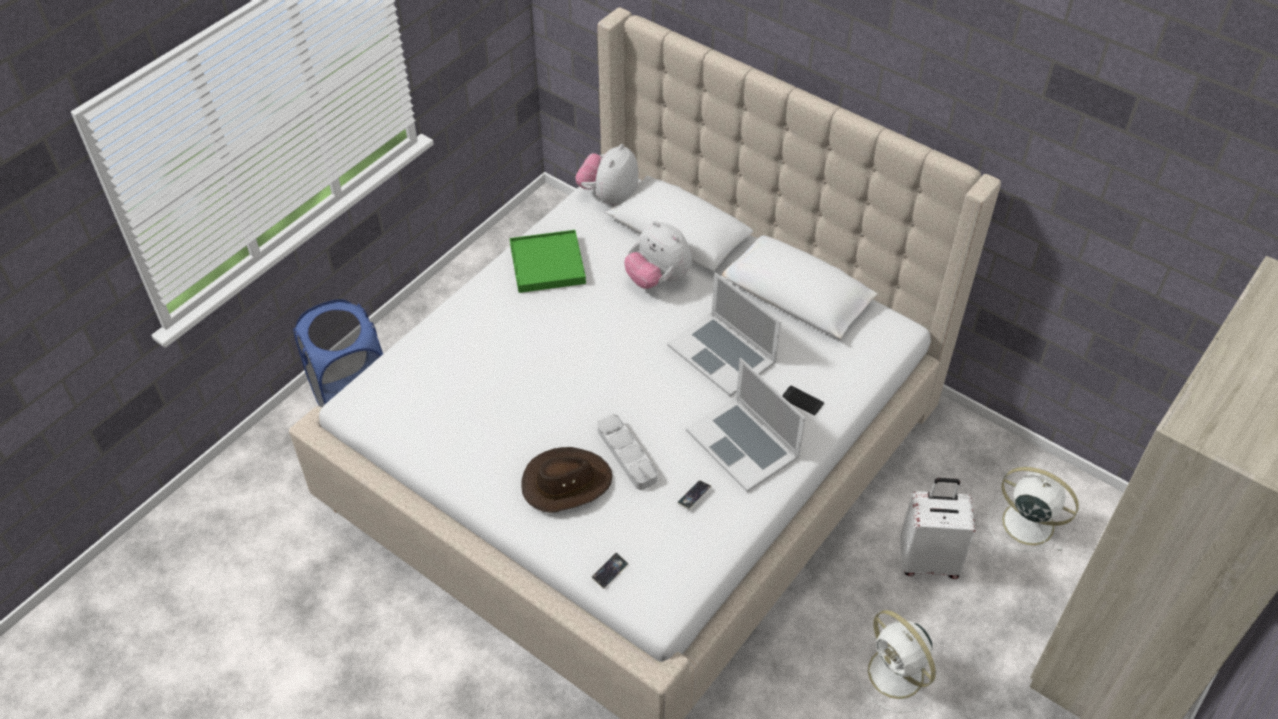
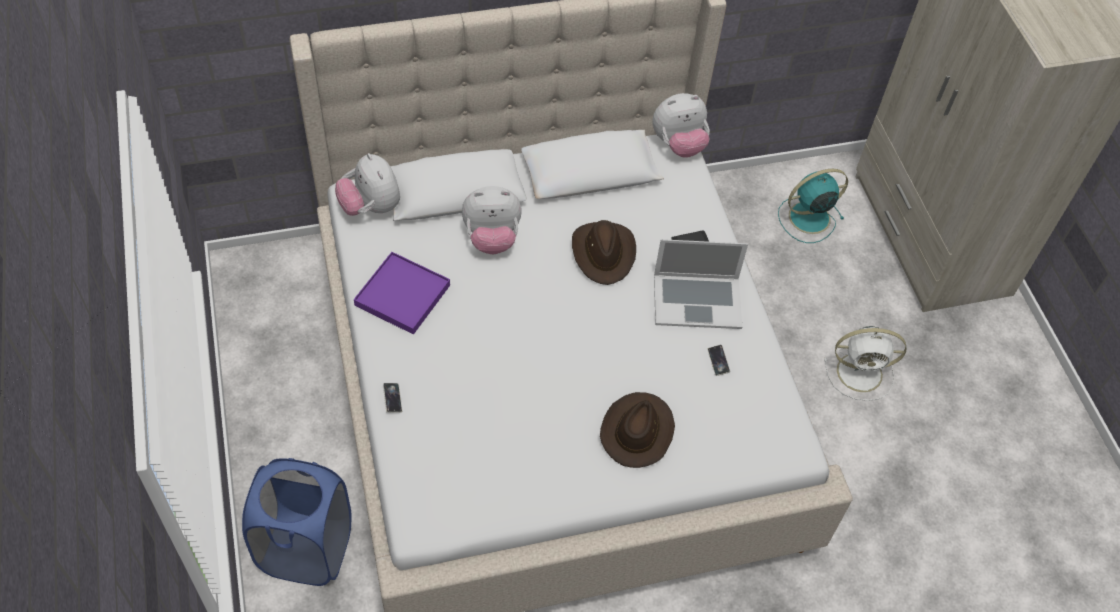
camera: 55 degrees left, 5 degrees up
green tray [510,230,586,293] -> purple tray [354,252,450,335]
phone [591,553,628,589] -> phone moved to [383,383,402,413]
grey tray [598,414,658,490] -> none
laptop [667,272,781,397] -> brown hat [572,220,636,285]
white suitcase [900,478,975,579] -> none
white fan [988,467,1079,551] -> turquoise fan [778,169,848,243]
none -> plush toy [652,93,710,158]

